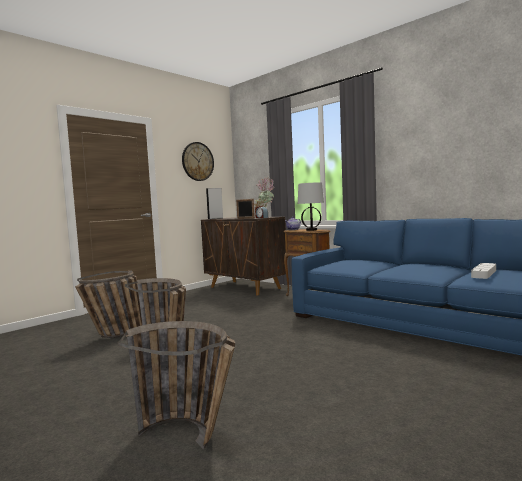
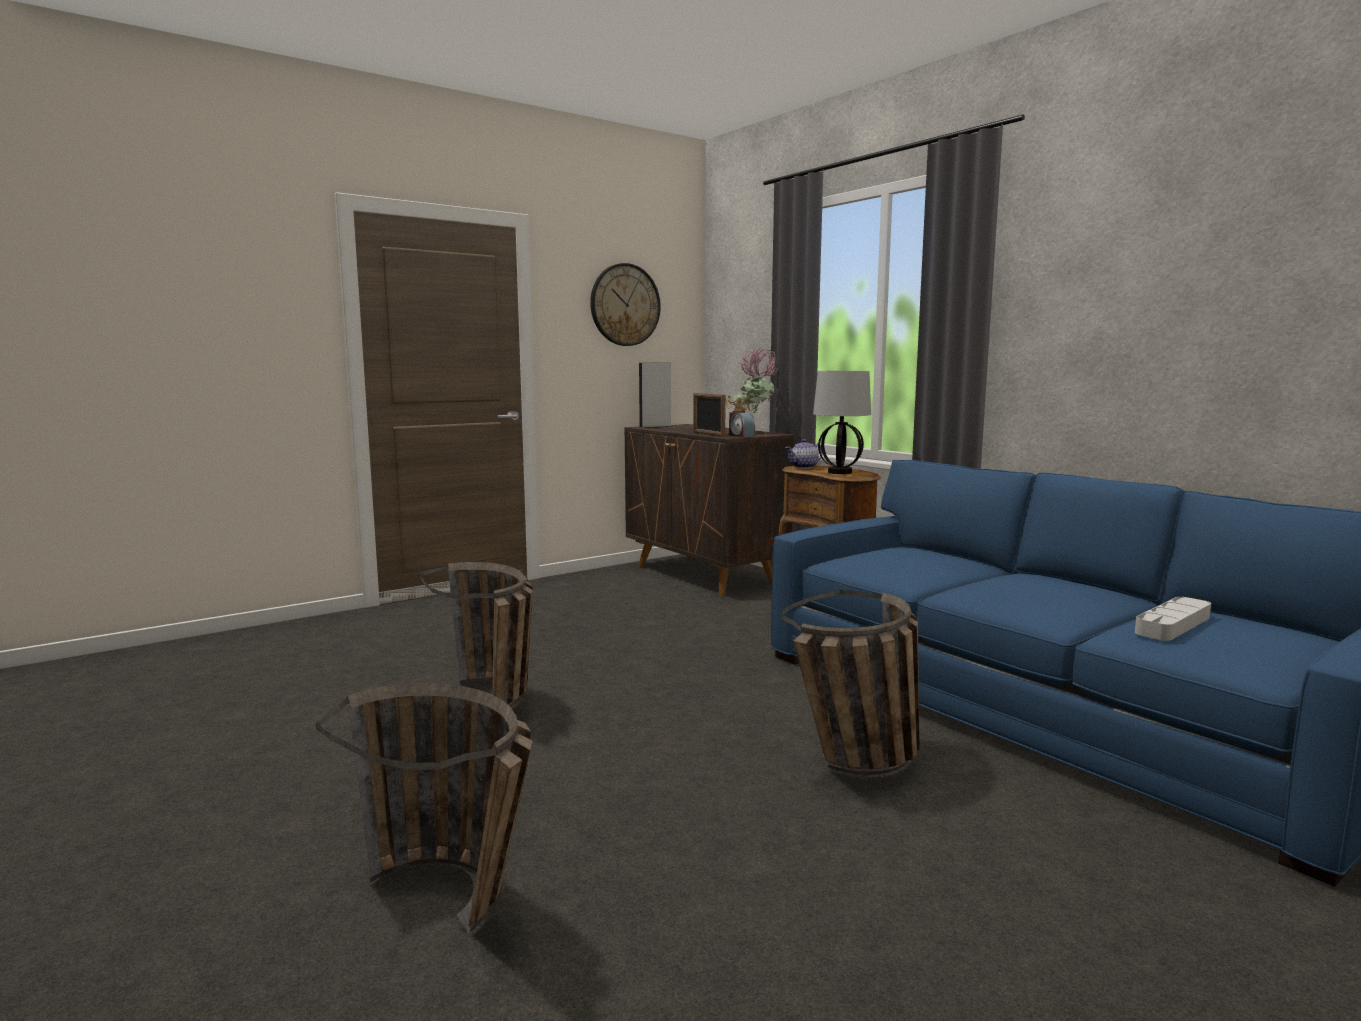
camera: 10 degrees right, 5 degrees up
basket [75,270,142,338] -> basket moved to [781,590,920,775]

